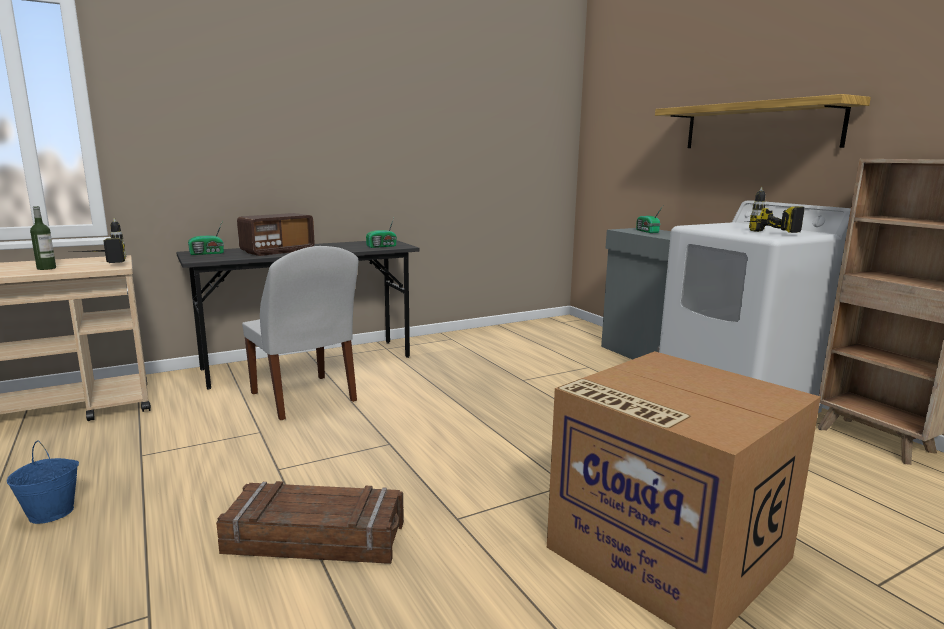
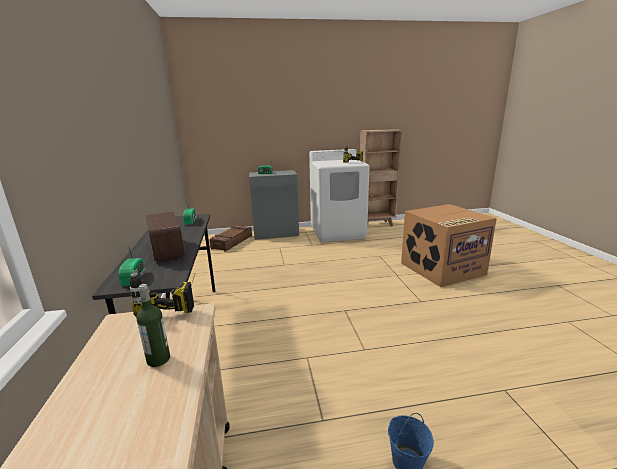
camera: 70 degrees left, 5 degrees up
crate [216,481,404,564] -> crate moved to [209,225,252,252]
white chair [242,246,358,420] -> none
shelf [655,94,871,148] -> none

